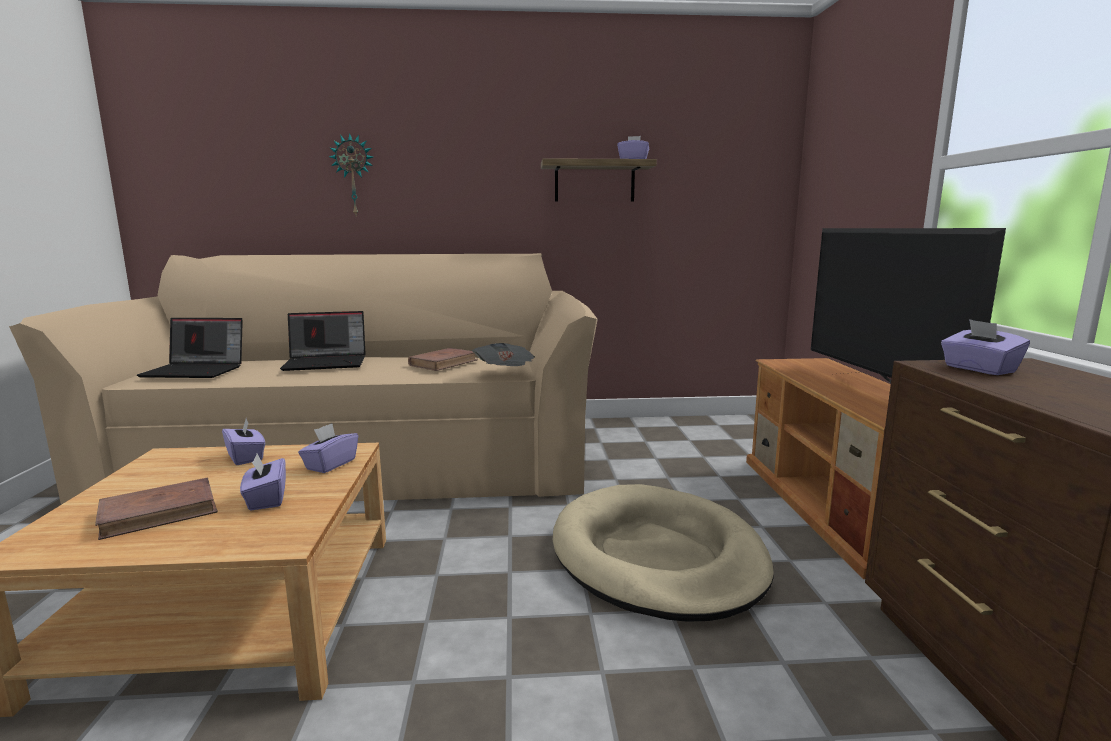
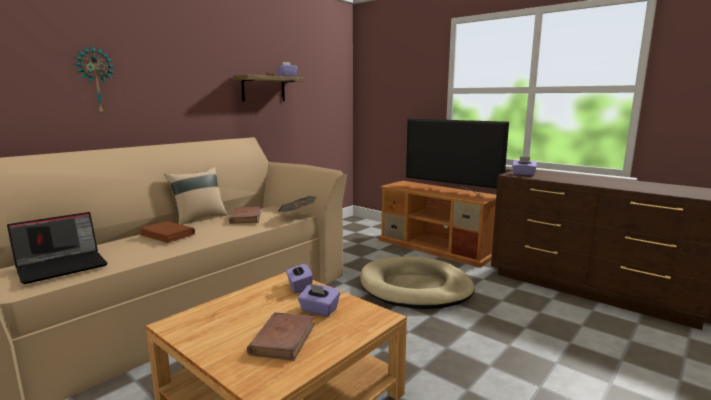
camera: 45 degrees left, 0 degrees up
purple tissue box [222,419,266,465] -> none
laptop [280,311,366,371] -> brown book [139,221,195,243]
none -> beige pillow [164,167,227,225]

